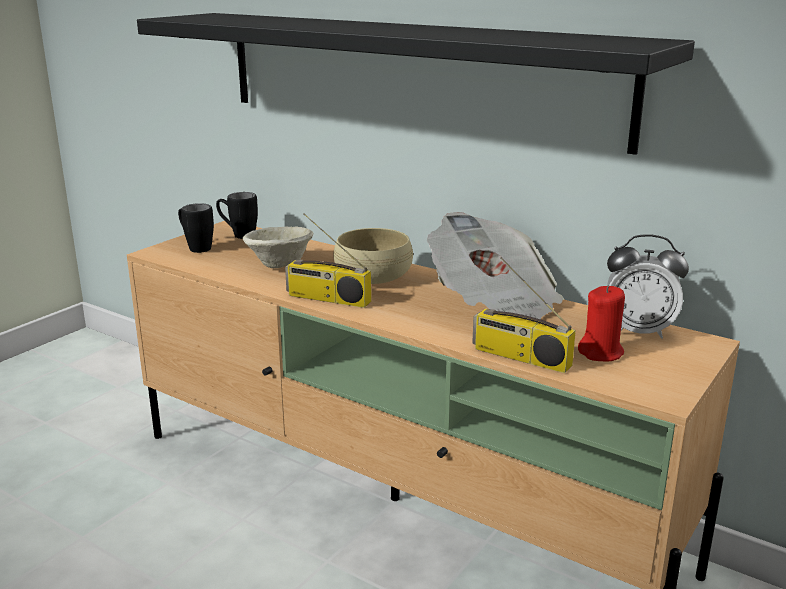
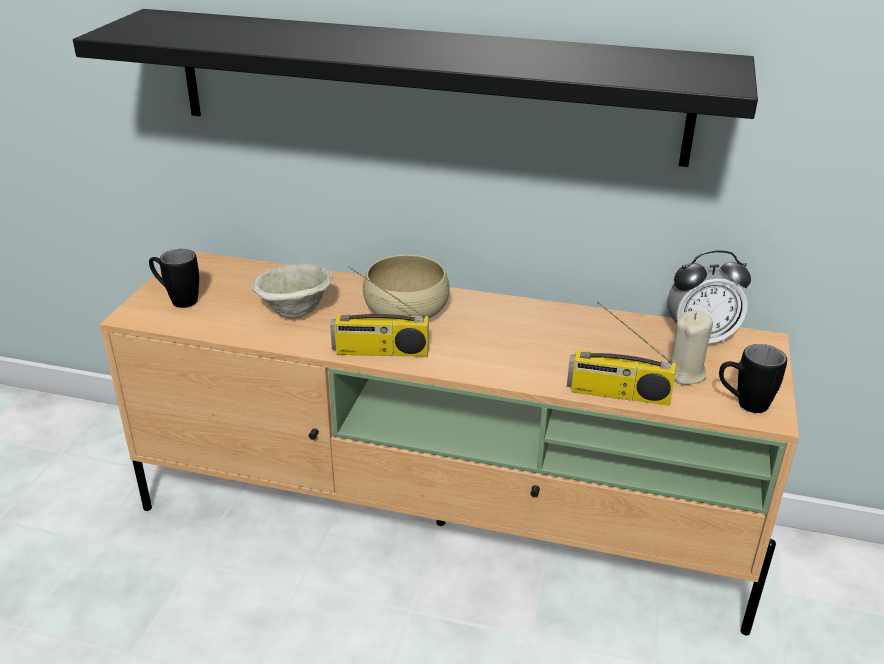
camera: 20 degrees left, 10 degrees up
black mug [216,192,258,239] -> black mug moved to [719,344,787,413]
newspaper [427,212,564,319] -> none
red candle [578,285,625,361] -> beige candle [668,310,713,385]

